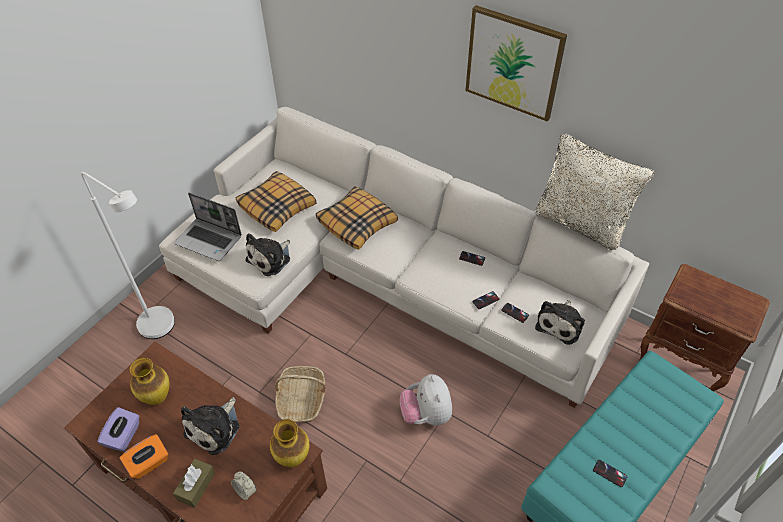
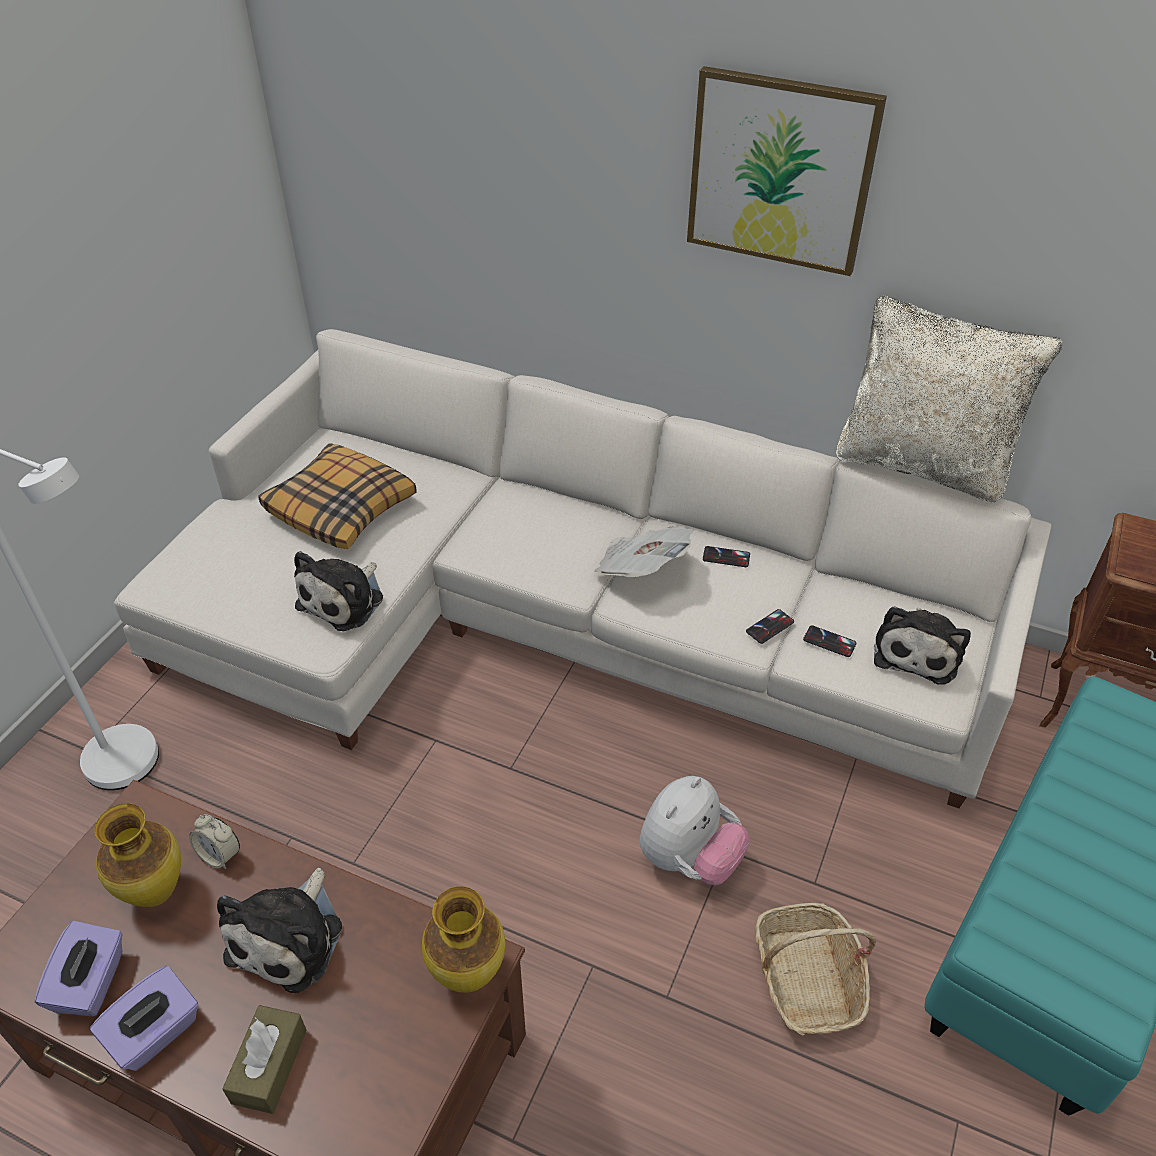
camera: 10 degrees left, 5 degrees down
orange tissue box [120,434,168,479] -> purple tissue box [90,966,198,1071]
laptop [174,193,242,261] -> none
alarm clock [231,471,257,500] -> alarm clock moved to [189,814,240,869]
basket [275,366,326,422] -> basket moved to [755,903,876,1035]
pillow [316,186,398,250] -> none
plush toy [399,374,452,425] -> plush toy turned 120 degrees counterclockwise [639,776,750,886]
phone [593,460,627,487] -> none
none -> newspaper [594,526,693,577]

